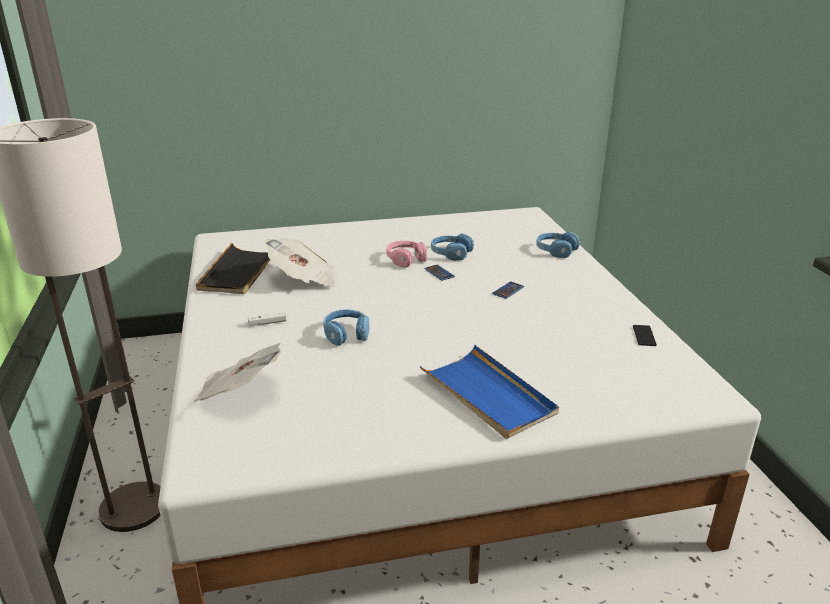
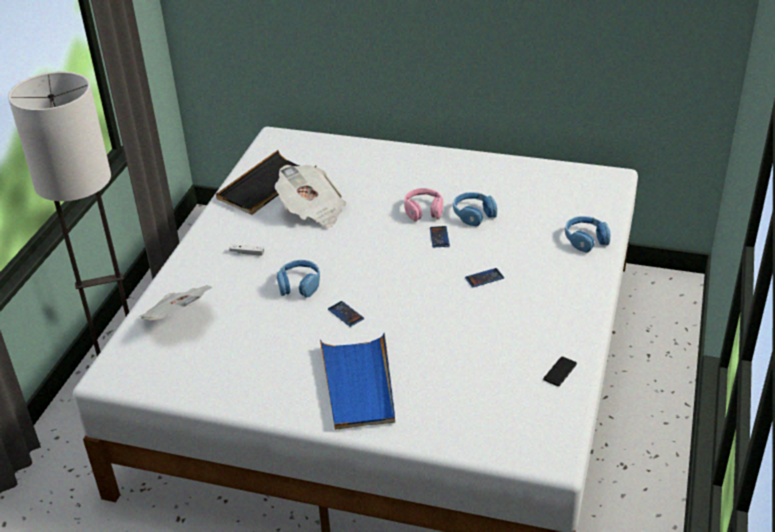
camera: 30 degrees right, 10 degrees up
none -> phone [328,301,364,327]

